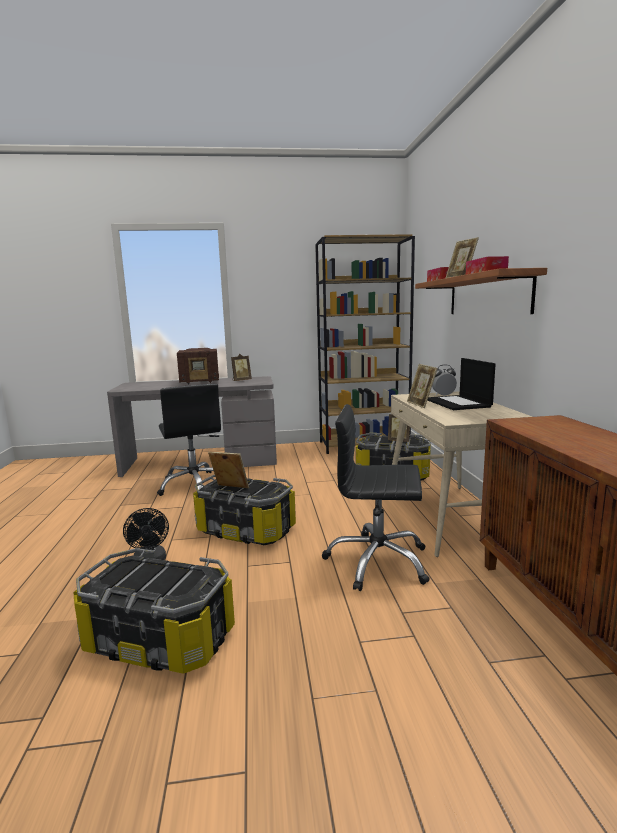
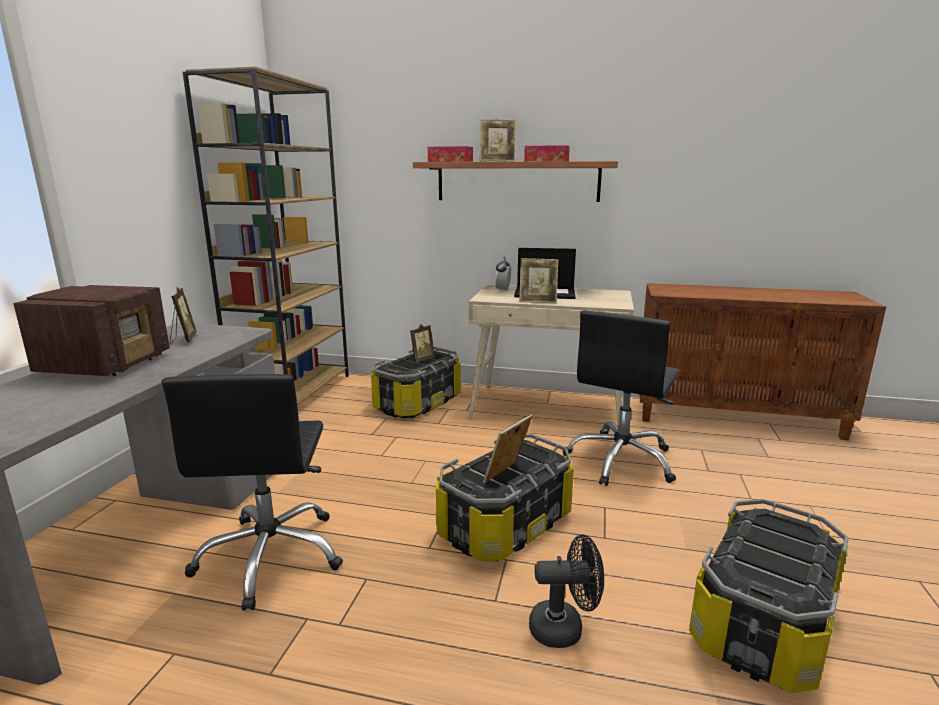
camera: 70 degrees left, 5 degrees up
black office chair [157,384,221,496] -> black office chair turned 90 degrees clockwise [162,374,343,611]

